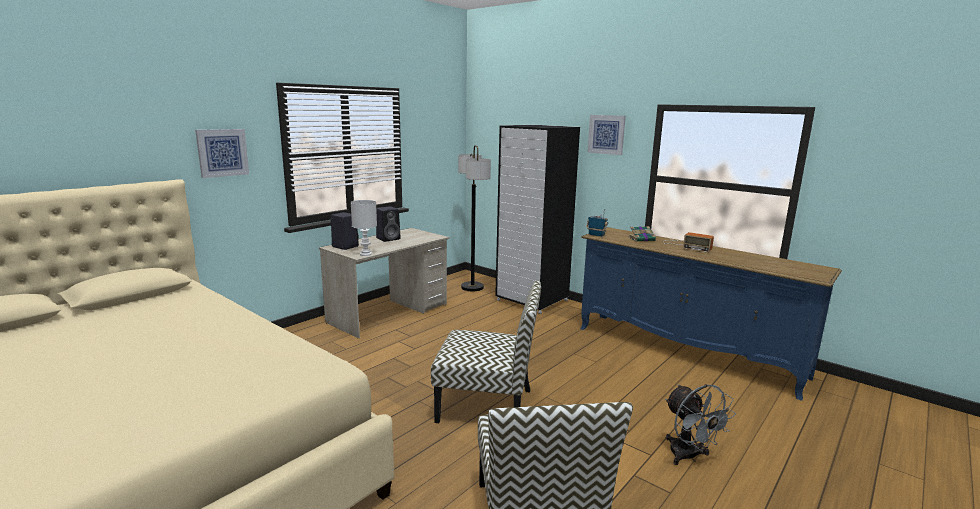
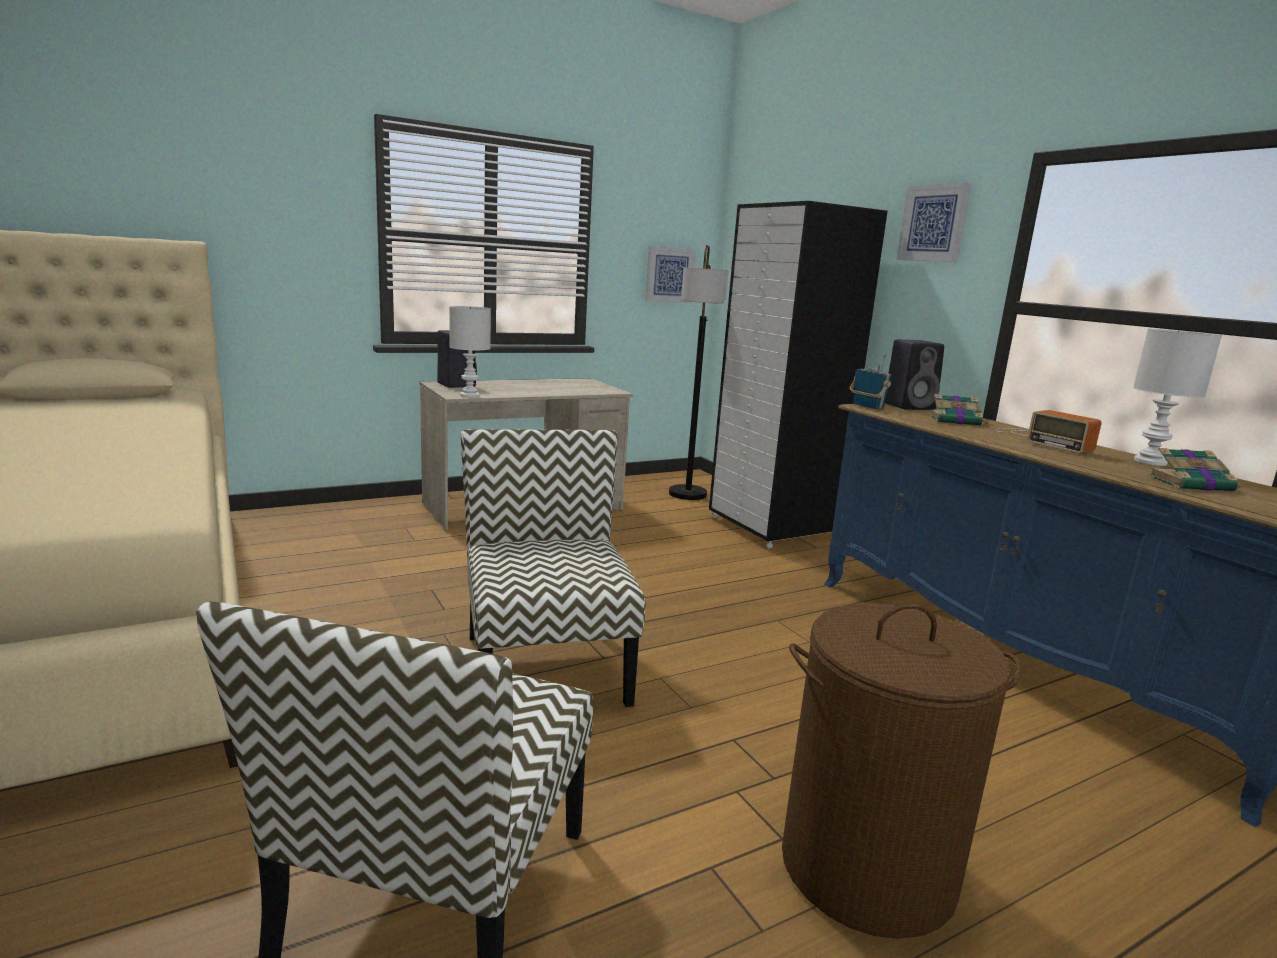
camera: 20 degrees right, 0 degrees up
picture [195,129,249,178] -> picture moved to [645,246,696,303]
black speaker [376,206,400,242] -> black speaker moved to [885,339,944,410]
chair [431,281,541,423] -> chair turned 135 degrees counterclockwise [461,429,646,707]
grey fan [665,384,736,465] -> brown laundry basket [782,603,1022,939]
none -> white table lamp [1133,329,1222,466]
none -> book [1148,448,1238,492]

